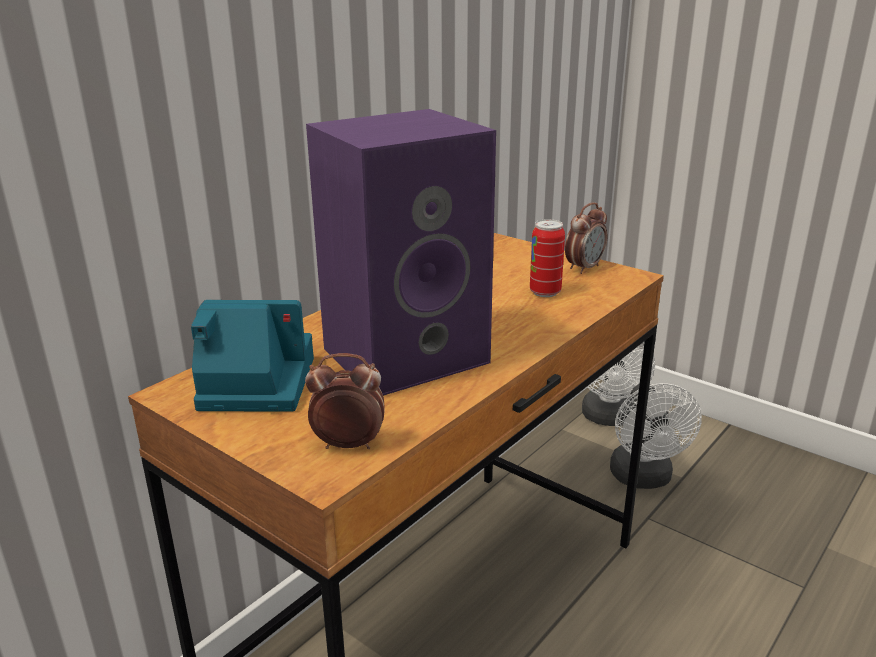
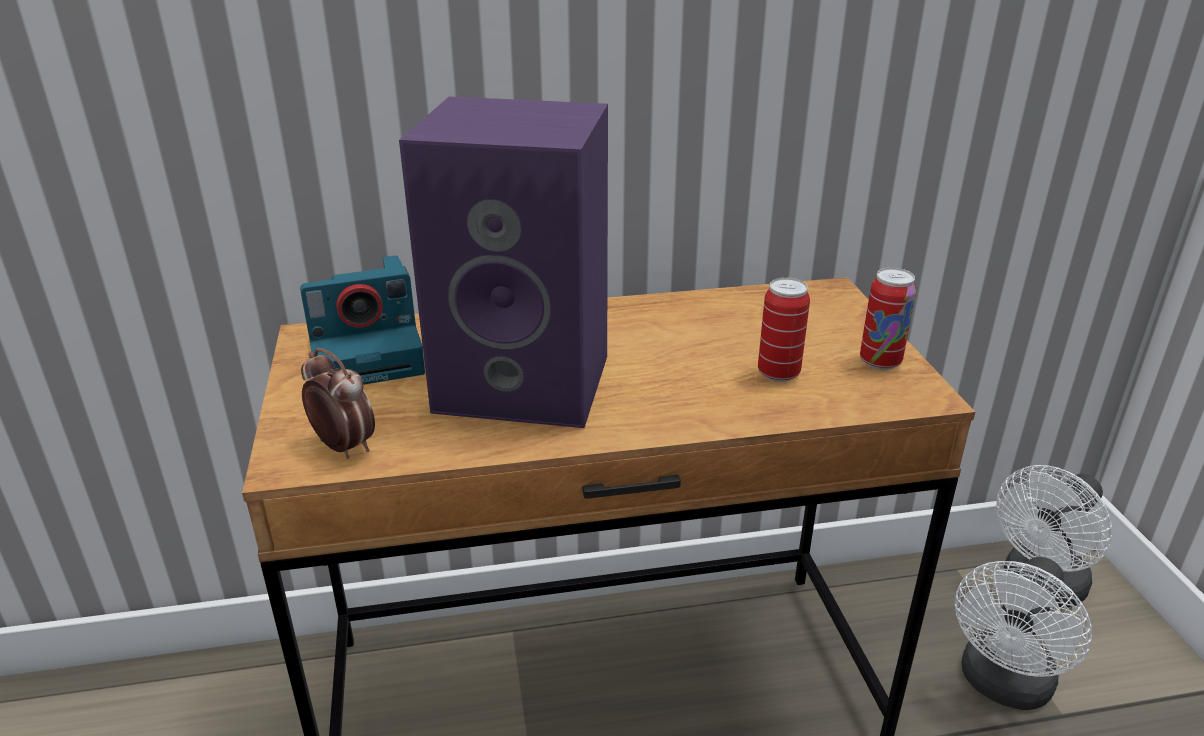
camera: 40 degrees right, 5 degrees up
camera [191,300,314,412] -> camera turned 120 degrees clockwise [300,255,425,385]
alarm clock [565,202,607,274] -> can [860,268,916,370]

